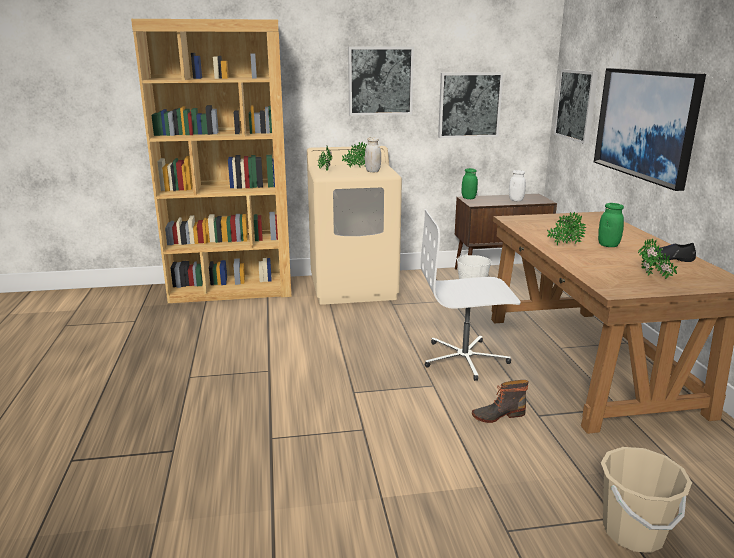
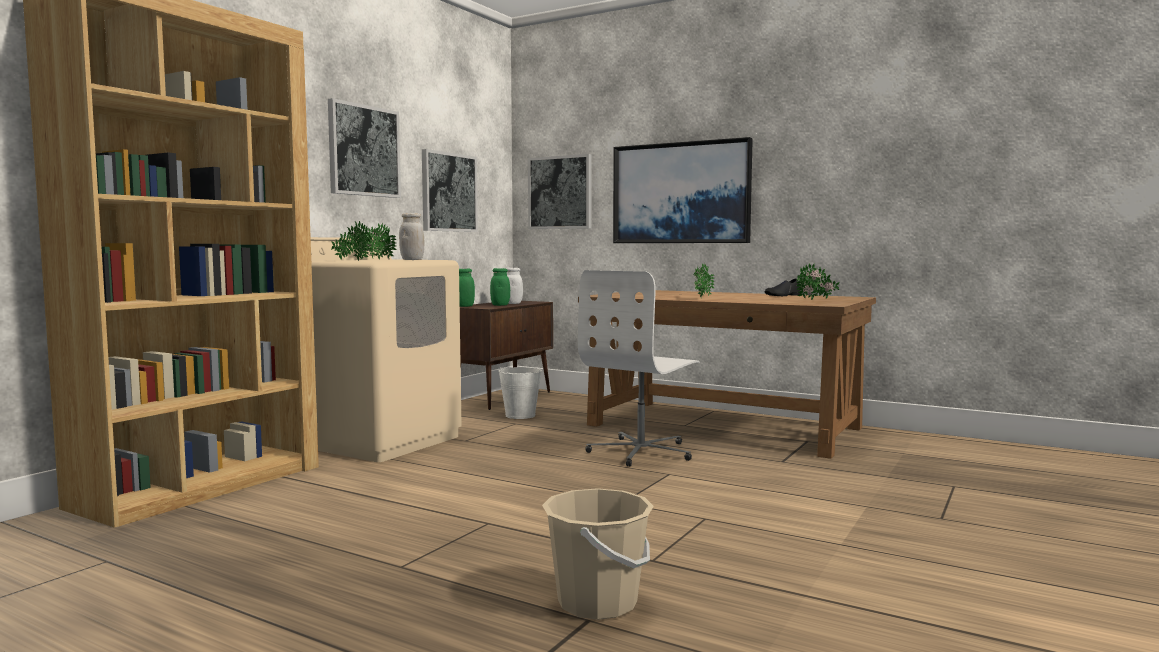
camera: 50 degrees left, 15 degrees down
boot [472,380,529,423] -> none
green jar [598,203,624,247] -> green jar moved to [490,268,510,306]
beige bucket [601,447,692,553] -> beige bucket moved to [542,488,654,620]

